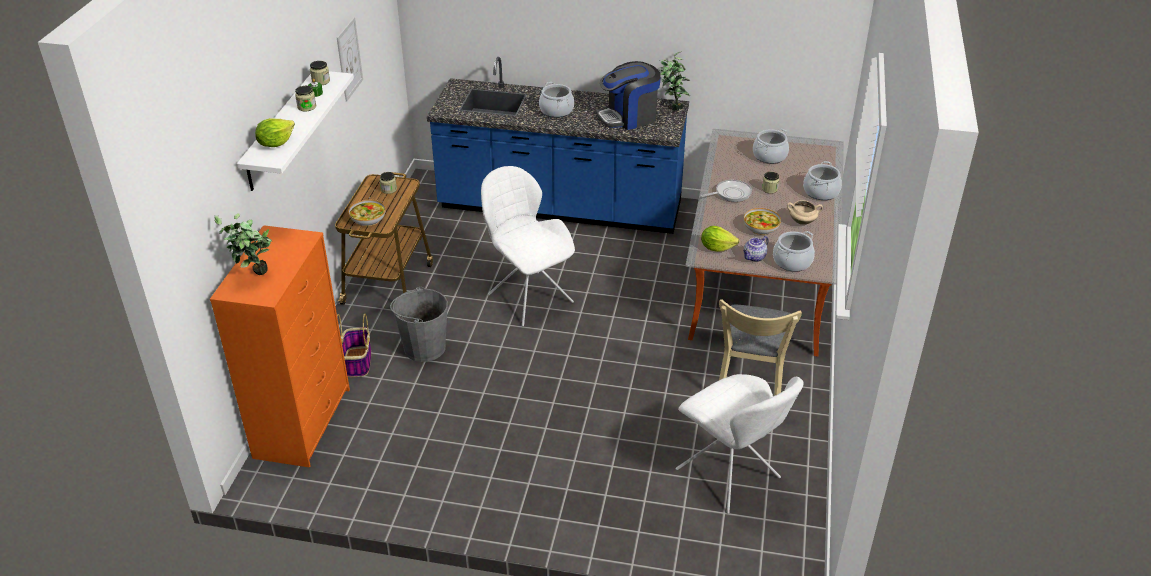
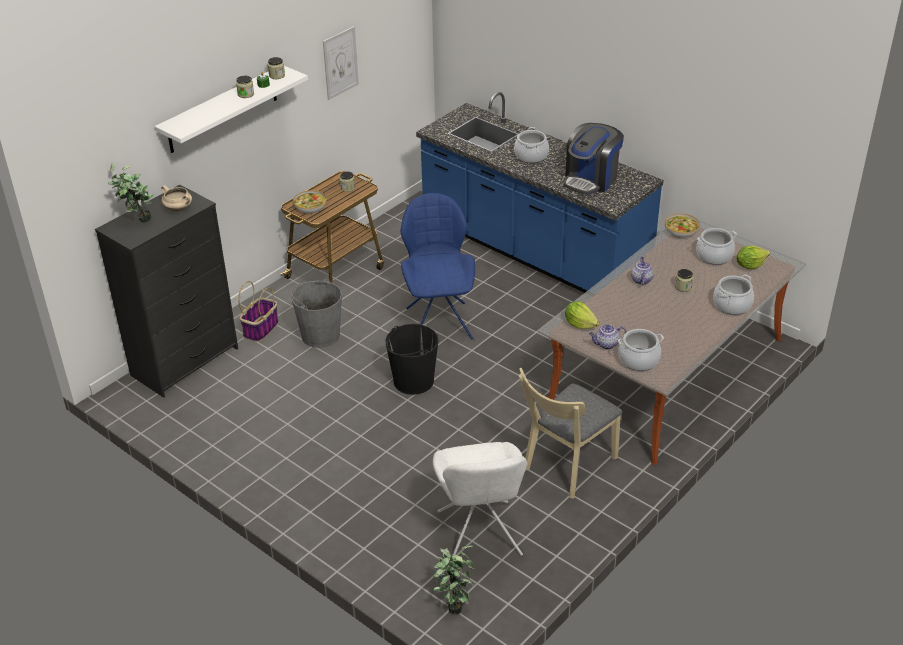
camera: 30 degrees right, 0 degrees up
orange dresser [210,225,350,468] -> black dresser [95,185,238,398]
lettuce [255,118,295,147] -> lettuce moved to [737,246,770,269]
white chair [481,166,575,326] -> blue chair [401,193,475,339]
coffee machine [597,61,661,130] -> coffee machine turned 60 degrees counterclockwise [564,123,624,195]
potted plant [659,51,690,111] -> potted plant moved to [433,546,474,614]
frying pan [701,180,752,202] -> teapot [631,257,654,285]
bowl [744,208,781,235] -> bowl moved to [665,213,700,238]
beige cooking pot [787,200,823,225] -> beige cooking pot moved to [161,185,192,212]
none -> black bucket [385,324,439,395]

